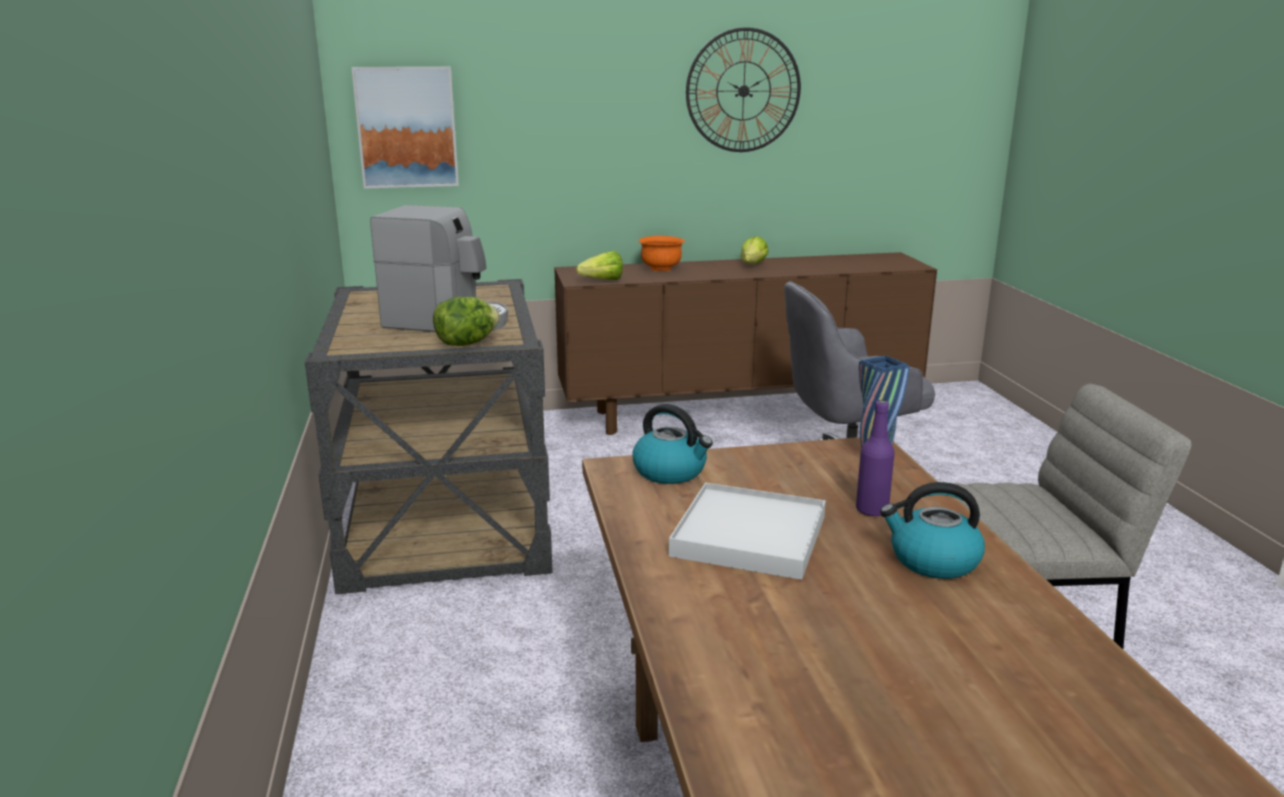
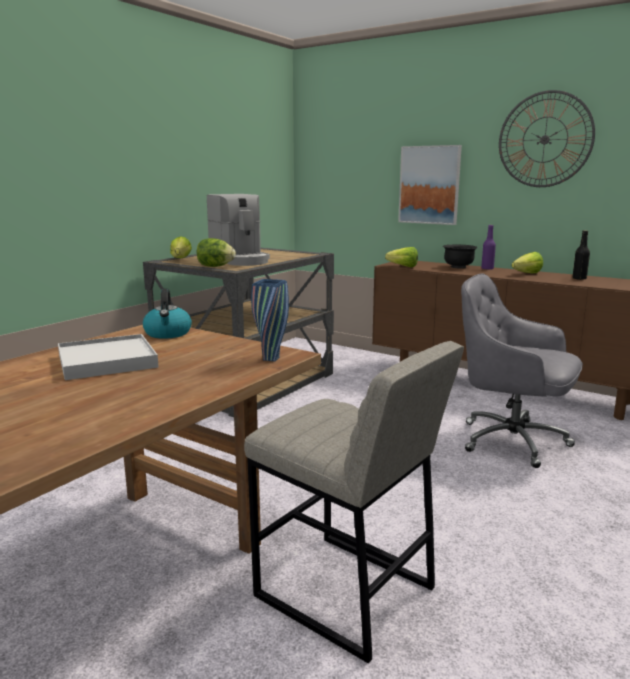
camera: 45 degrees right, 5 degrees down
picture [351,67,459,189] -> picture moved to [398,145,462,225]
orange bowl [638,236,685,271] -> black bowl [443,245,478,269]
purple bottle [856,400,895,517] -> purple bottle moved to [481,225,496,270]
kettle [880,482,985,579] -> none
none -> lettuce [170,236,192,258]
none -> black bottle [572,230,590,280]

